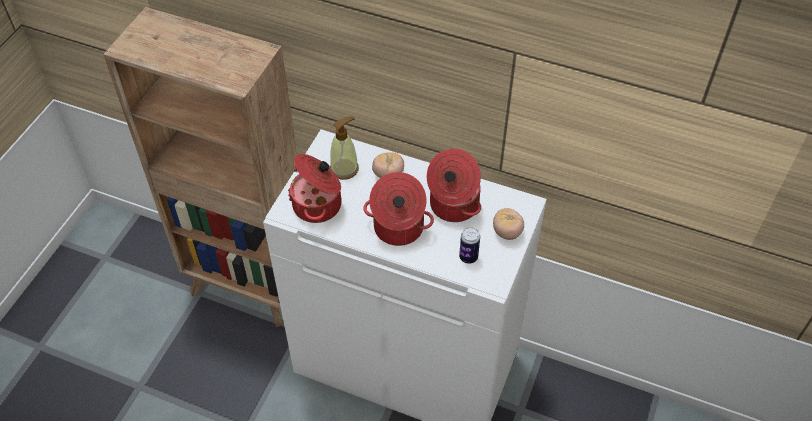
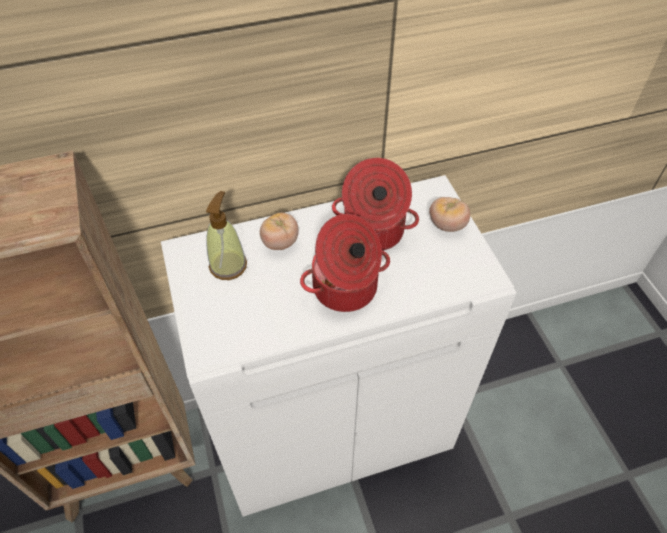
camera: 40 degrees left, 0 degrees up
cooking pot [288,154,341,223] -> none
can [459,227,480,264] -> none

